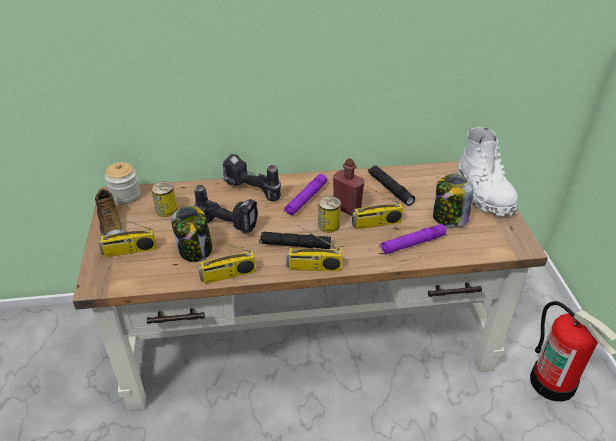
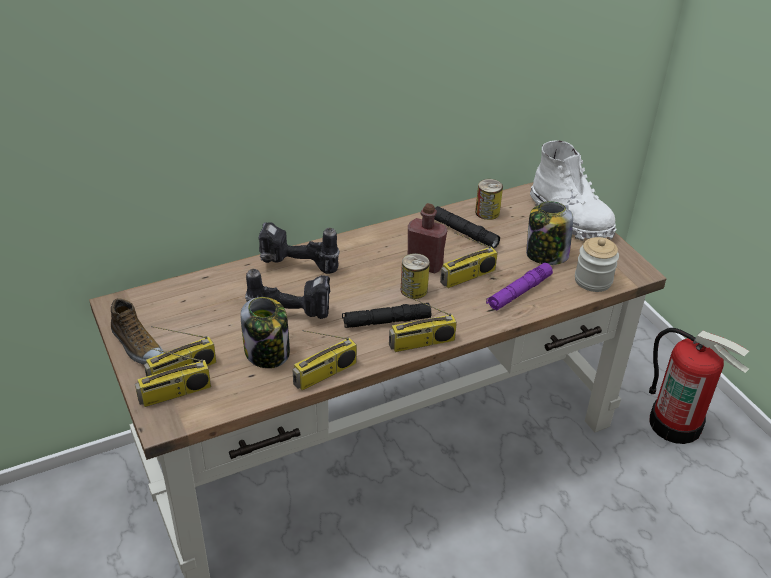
camera: 20 degrees left, 0 degrees up
jar [105,162,140,205] -> jar moved to [575,237,619,292]
can [152,182,178,217] -> can moved to [475,179,503,220]
purple flashlight [284,174,327,215] -> none
none -> radio [135,346,211,407]

